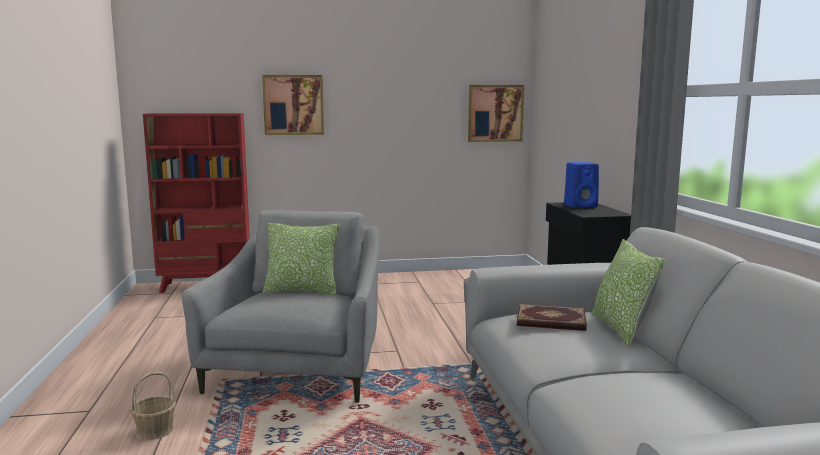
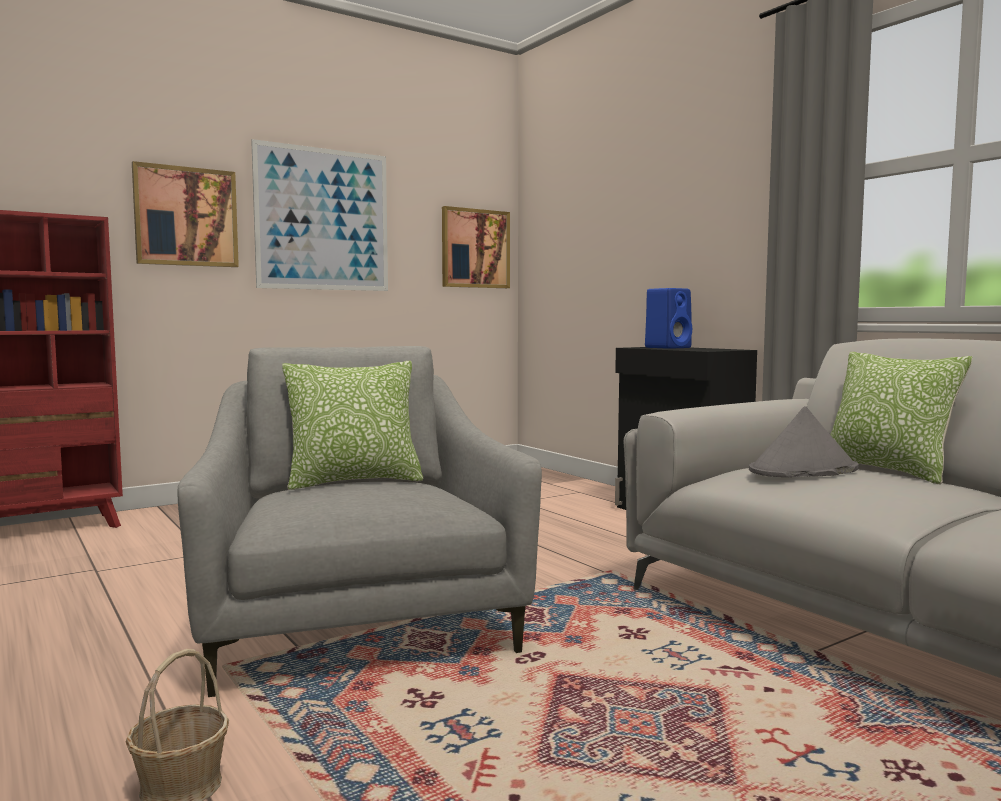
camera: 25 degrees left, 5 degrees down
book [517,304,587,331] -> grey hat [749,406,859,477]
none -> picture [251,139,388,291]

